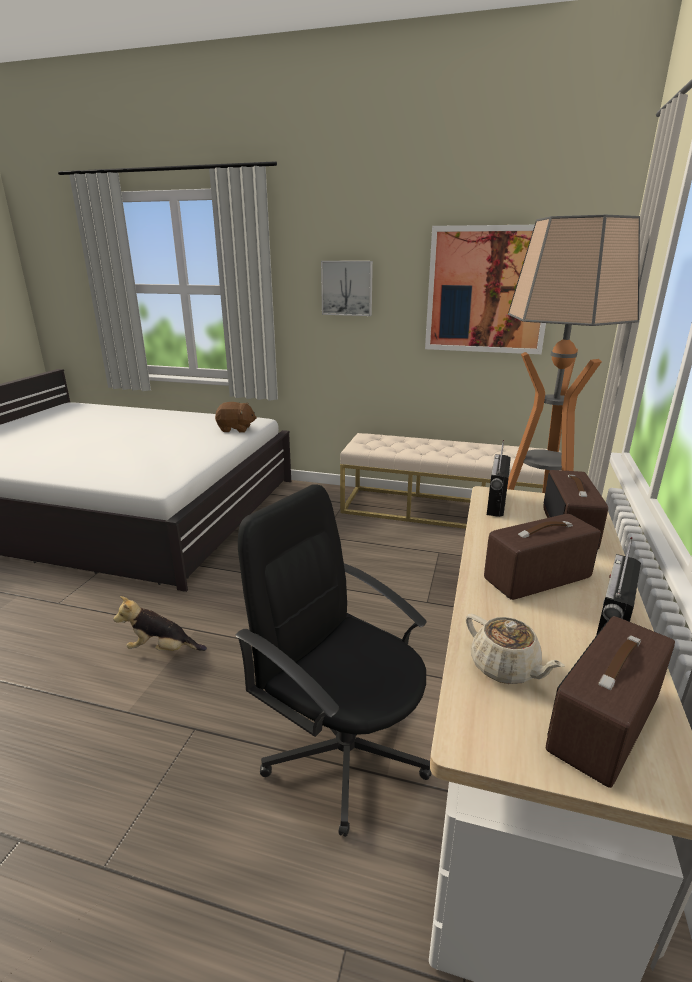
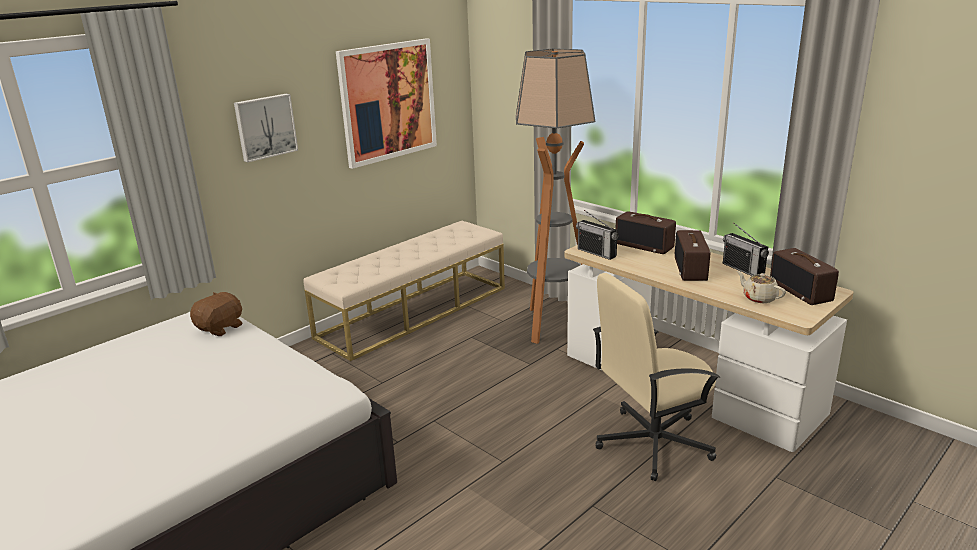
camera: 60 degrees left, 0 degrees up
plush toy [113,596,207,651] -> none
black office chair [235,484,431,837] -> beige office chair [593,273,720,481]
beige teapot [466,614,565,684] -> beige teapot turned 120 degrees counterclockwise [737,271,786,303]

